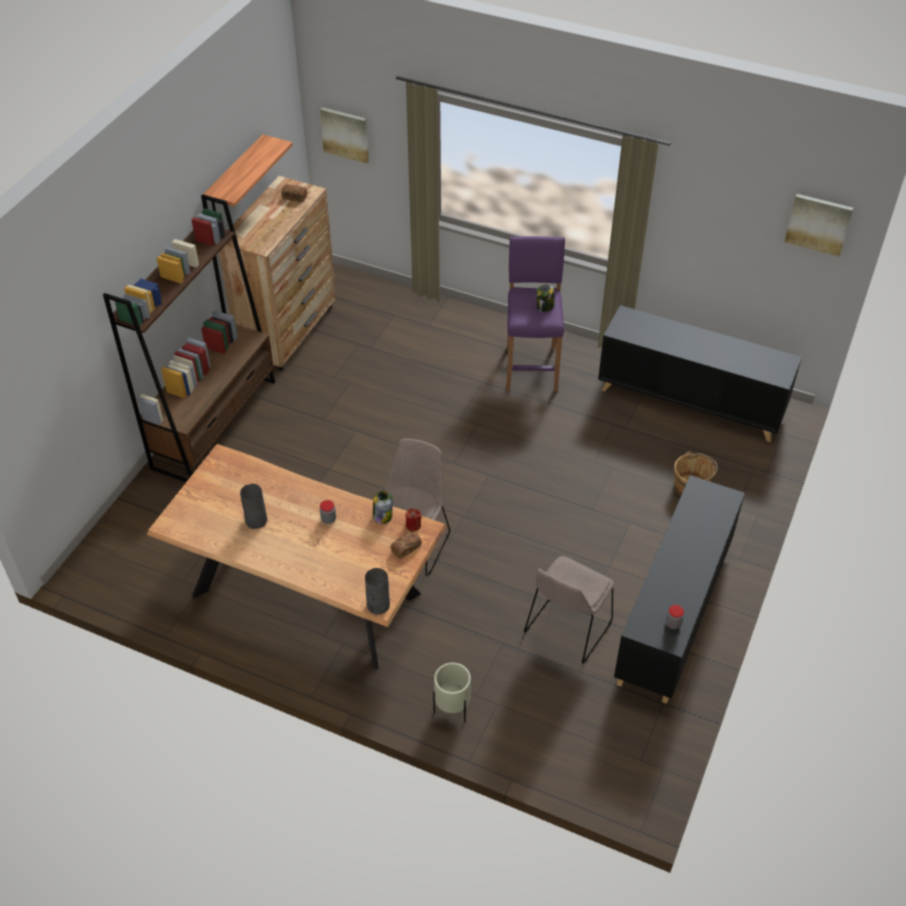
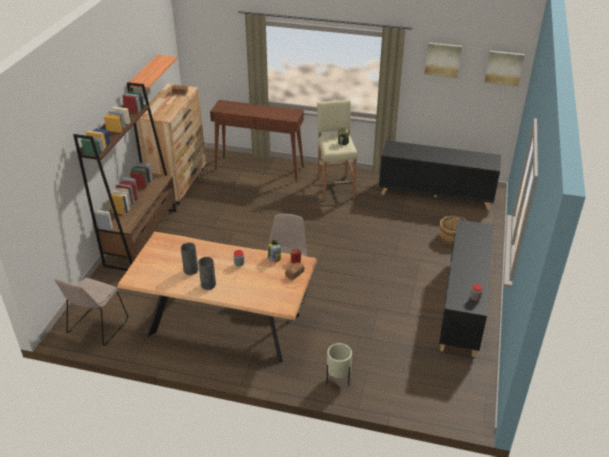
camera: 10 degrees left, 10 degrees down
picture [320,107,369,163] -> picture moved to [424,42,462,78]
grey vase [365,568,390,614] -> grey vase moved to [198,257,216,290]
purple stool [506,236,565,392] -> beige stool [317,100,358,201]
beige chair [524,556,614,664] -> beige chair moved to [54,278,128,346]
none -> brown console table [210,100,304,182]

